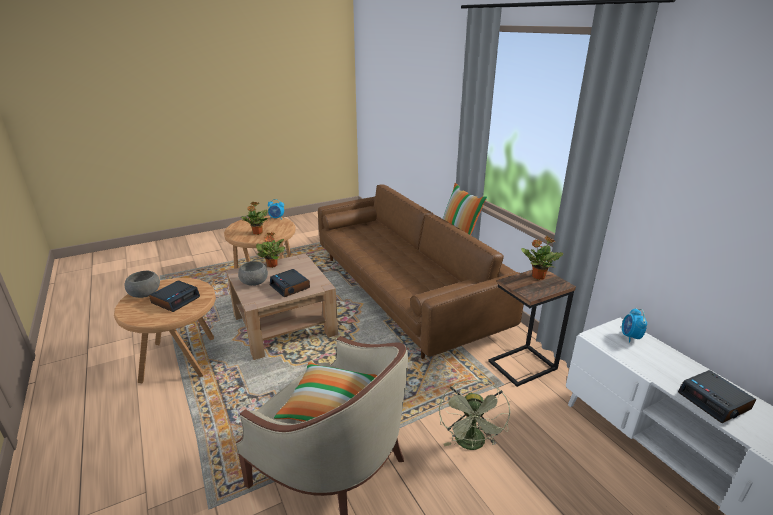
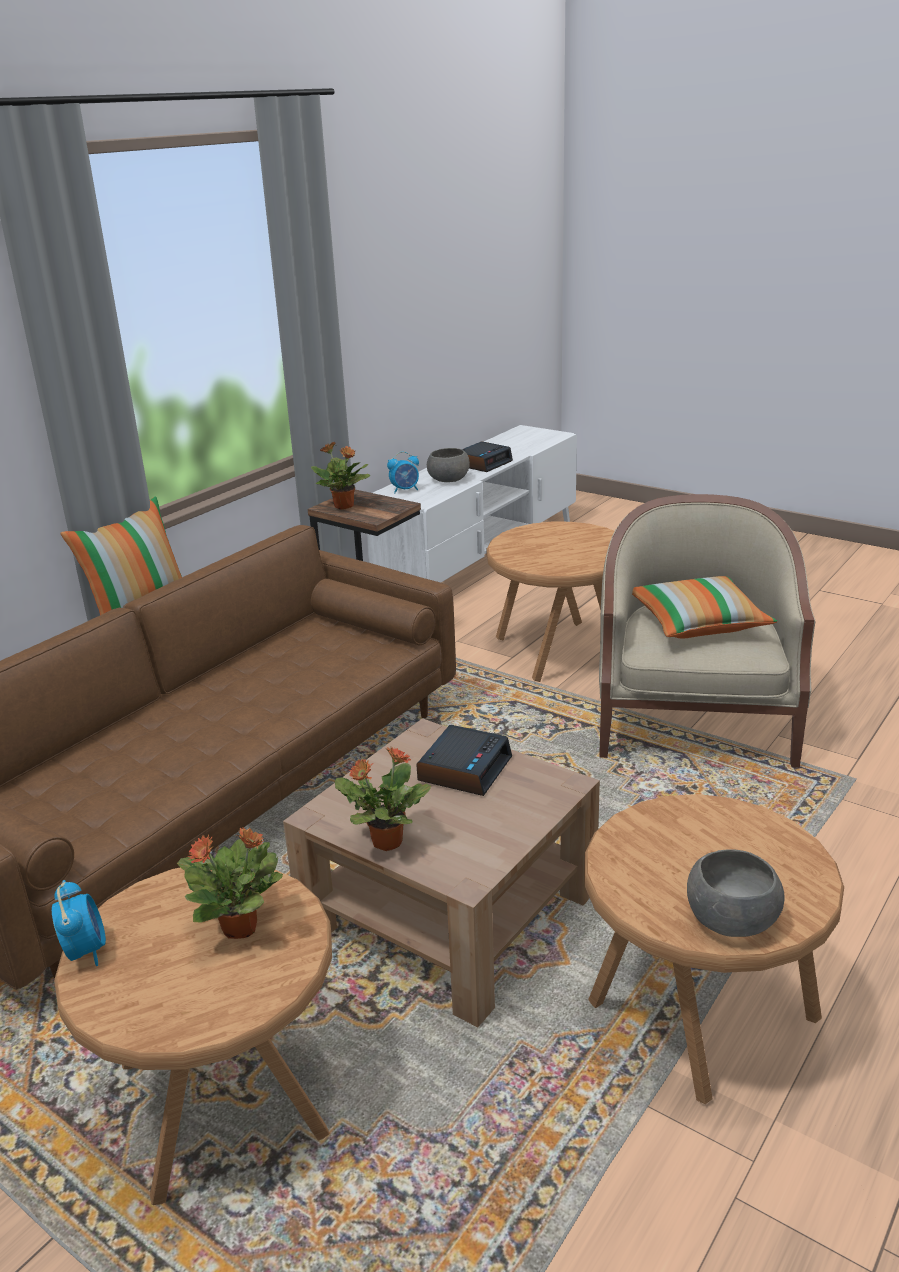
camera: 115 degrees left, 0 degrees up
alarm clock [149,280,200,312] -> none
grey bowl [238,261,268,286] -> grey bowl moved to [427,448,470,482]
green fan [439,380,511,450] -> brown side table [486,522,615,682]

